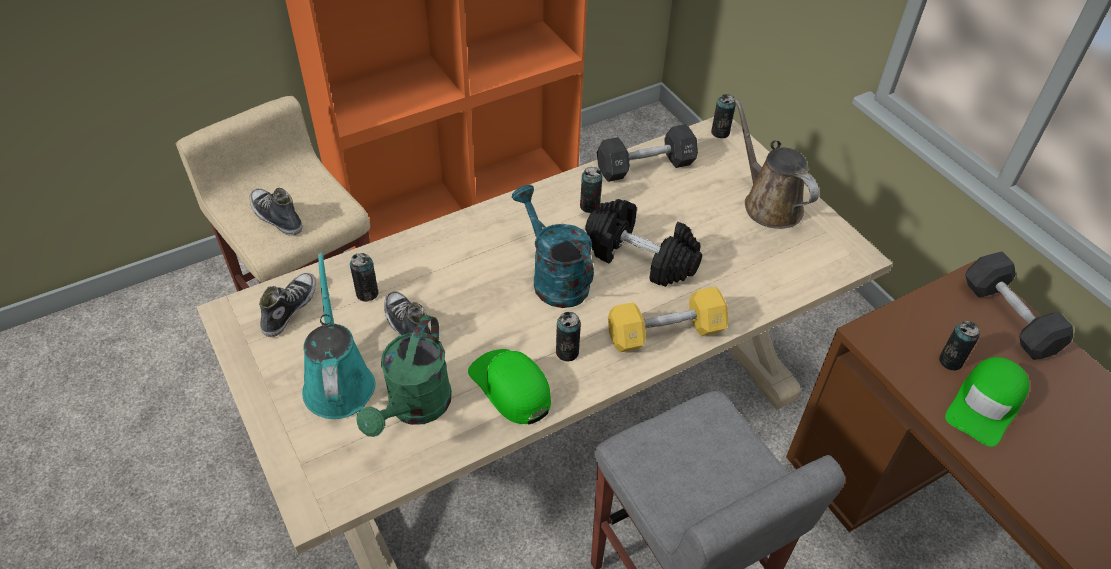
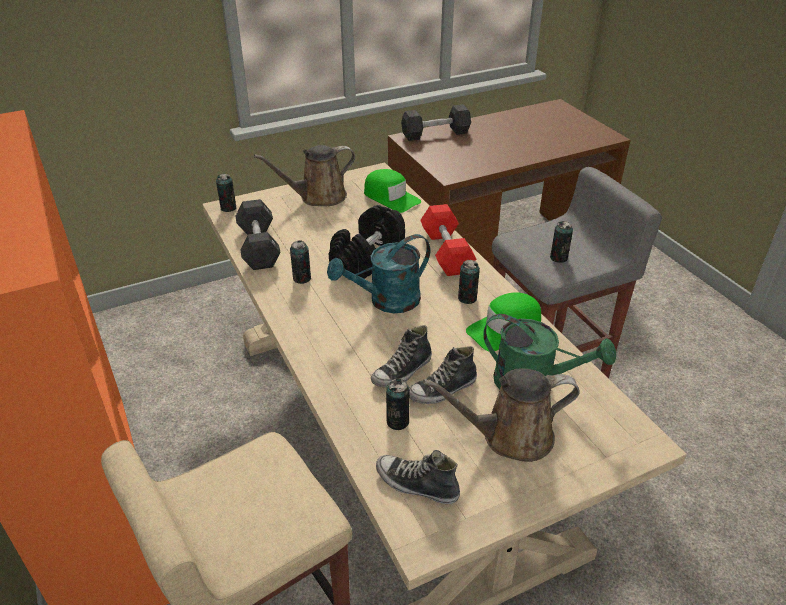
camera: 85 degrees left, 10 degrees down
shoe [249,188,302,235] -> shoe moved to [371,325,432,387]
turquoise watering can [302,252,376,419] -> brown watering can [423,368,580,462]
yellow dumbbell [608,287,728,352] -> red dumbbell [420,204,476,276]
can [939,321,980,371] -> can moved to [550,221,573,263]
green cap [945,357,1029,447] -> green cap moved to [364,169,421,213]

